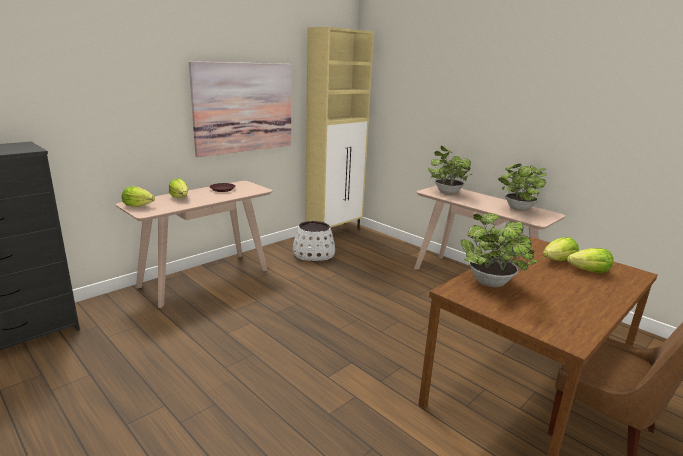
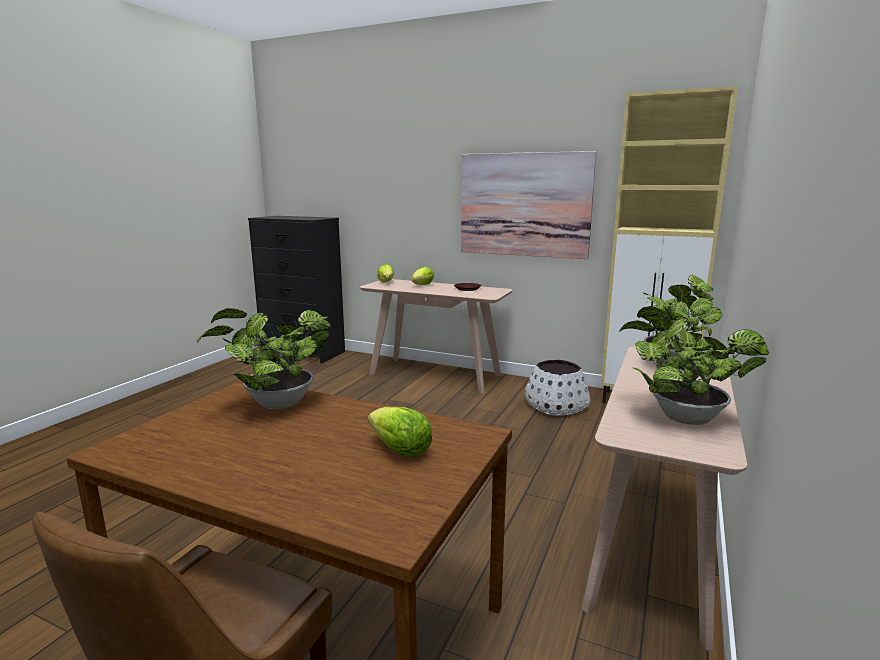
camera: 70 degrees right, 5 degrees down
lettuce [567,248,614,273] -> none

